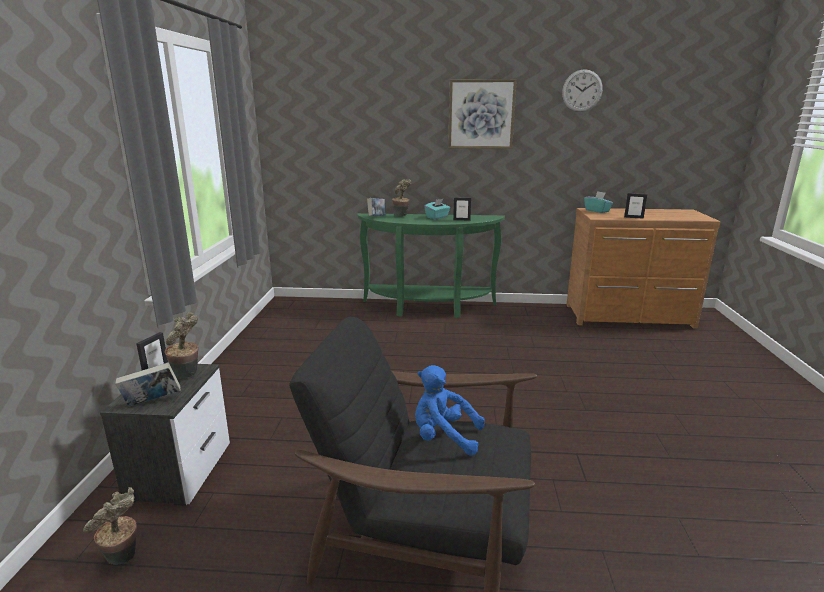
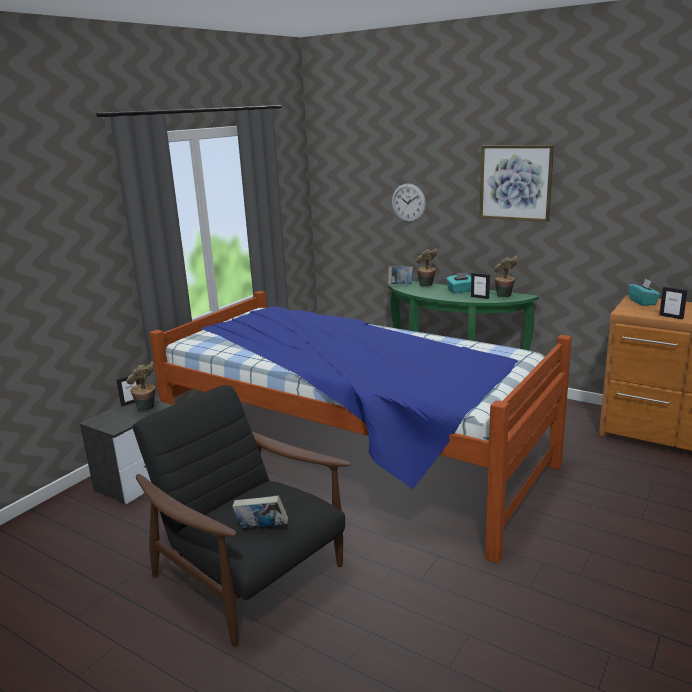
camera: 30 degrees right, 0 degrees up
potted plant [83,487,137,565] -> potted plant moved to [494,256,518,297]
book [115,362,180,407] -> book moved to [232,495,288,528]
blue plush toy [415,365,485,455] -> none
wall clock [562,69,603,112] -> wall clock moved to [392,183,426,222]
none -> bed [149,291,572,563]

